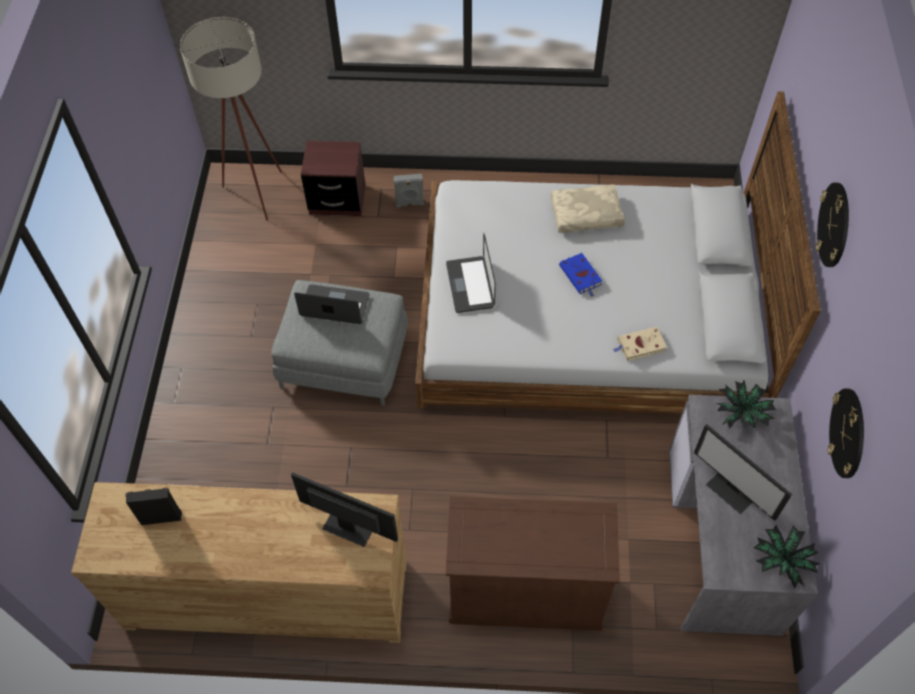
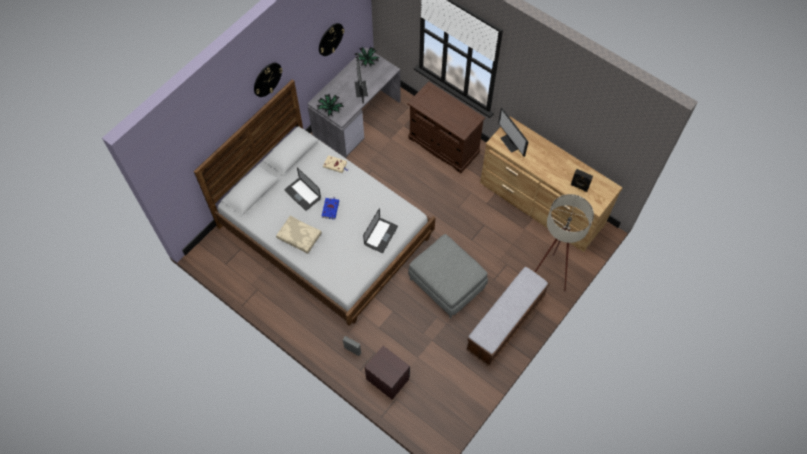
camera: 145 degrees left, 5 degrees up
beige floor lamp [180,17,282,221] -> beige floor lamp moved to [535,194,594,291]
laptop [294,284,369,324] -> laptop moved to [284,168,321,211]
none -> bench [466,266,550,366]

